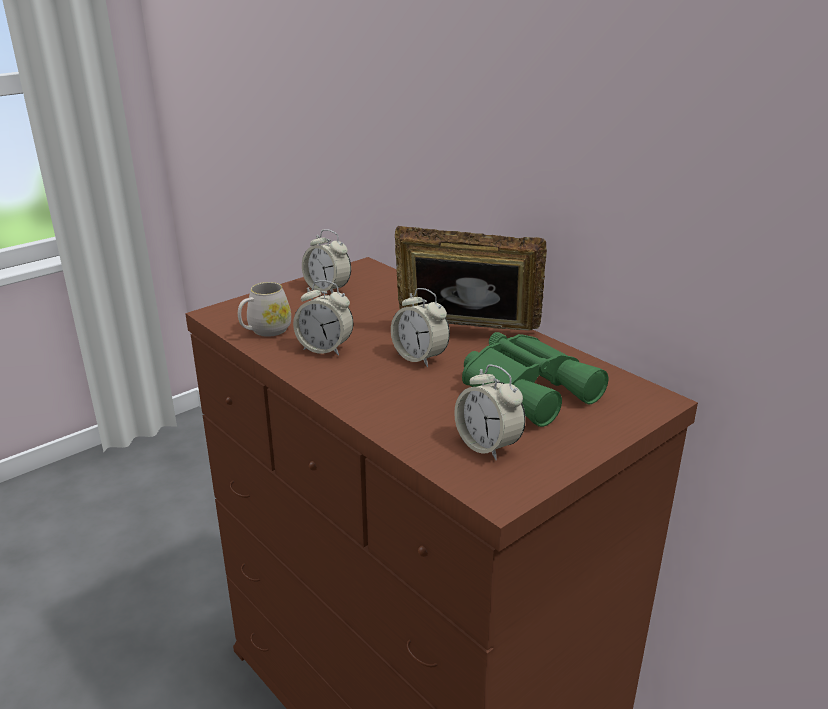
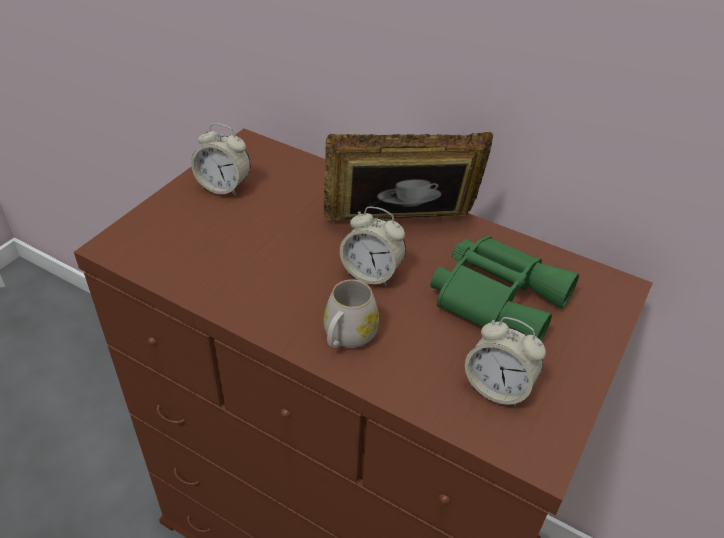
camera: 20 degrees left, 15 degrees up
white mug [238,282,291,337] -> white mug moved to [324,279,379,348]
alarm clock [293,280,354,356] -> none

